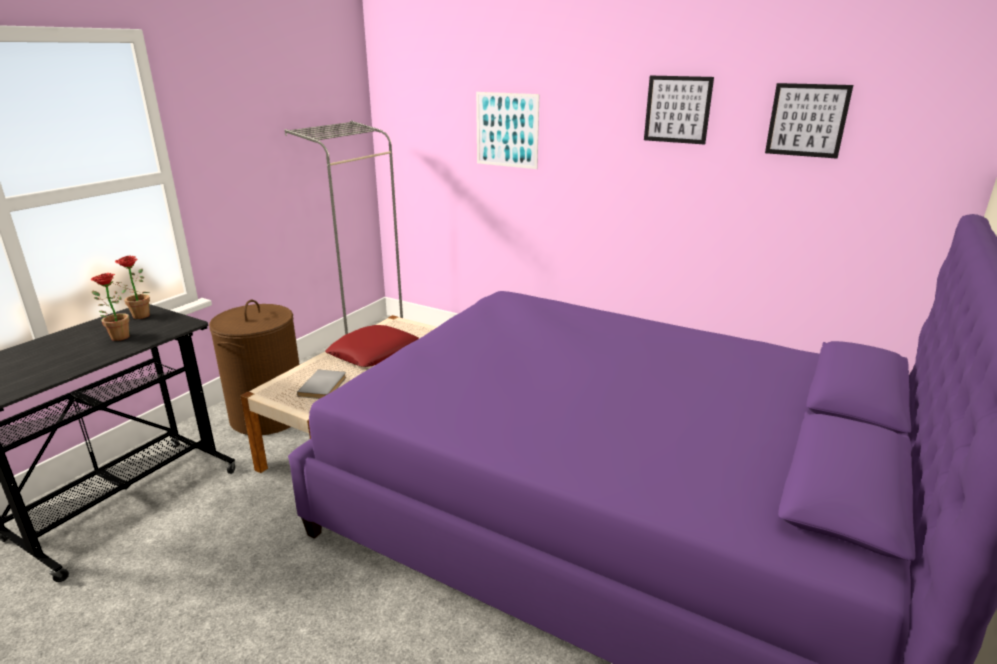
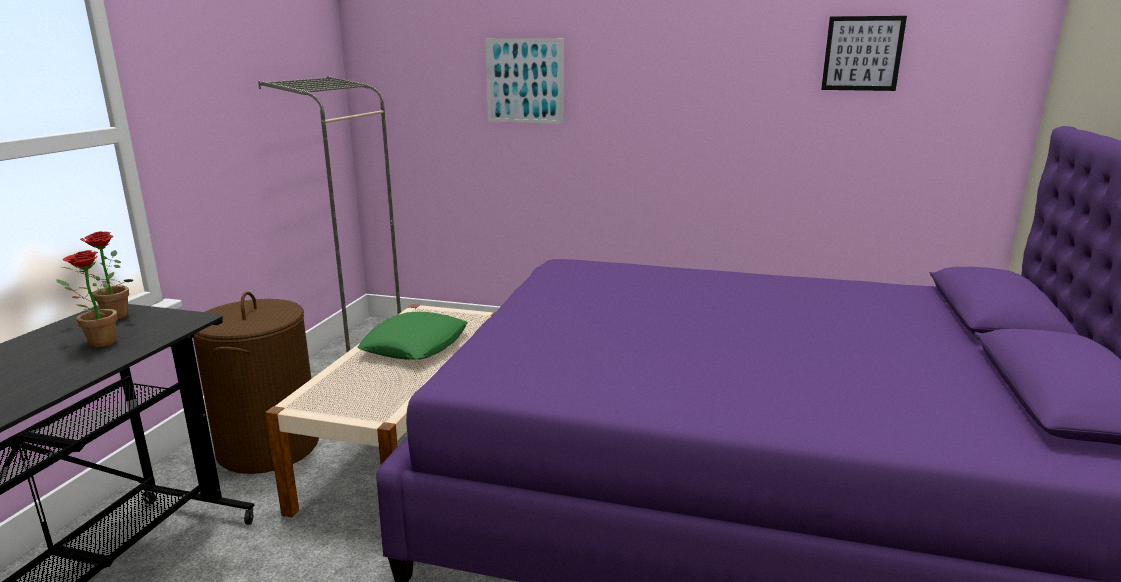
camera: 15 degrees left, 5 degrees down
grey book [297,369,346,399] -> none
red pillow [325,325,419,367] -> green pillow [357,312,468,360]
picture [644,76,714,145] -> none

